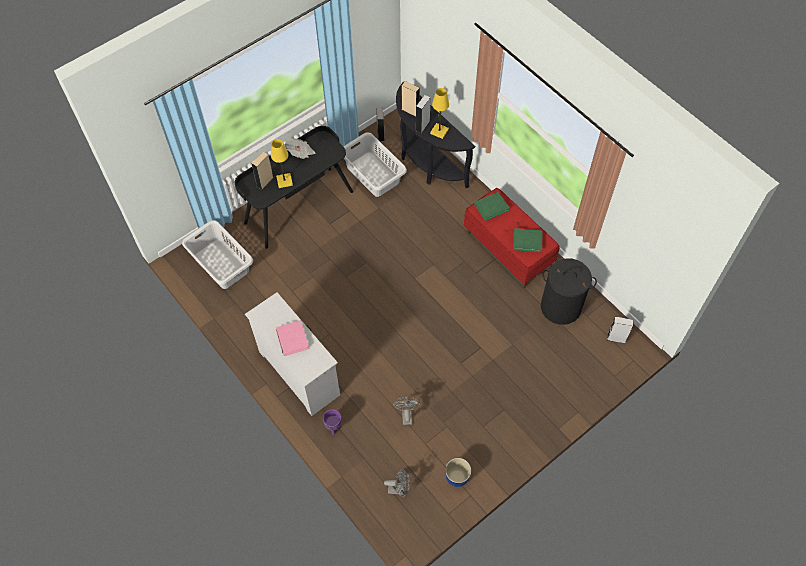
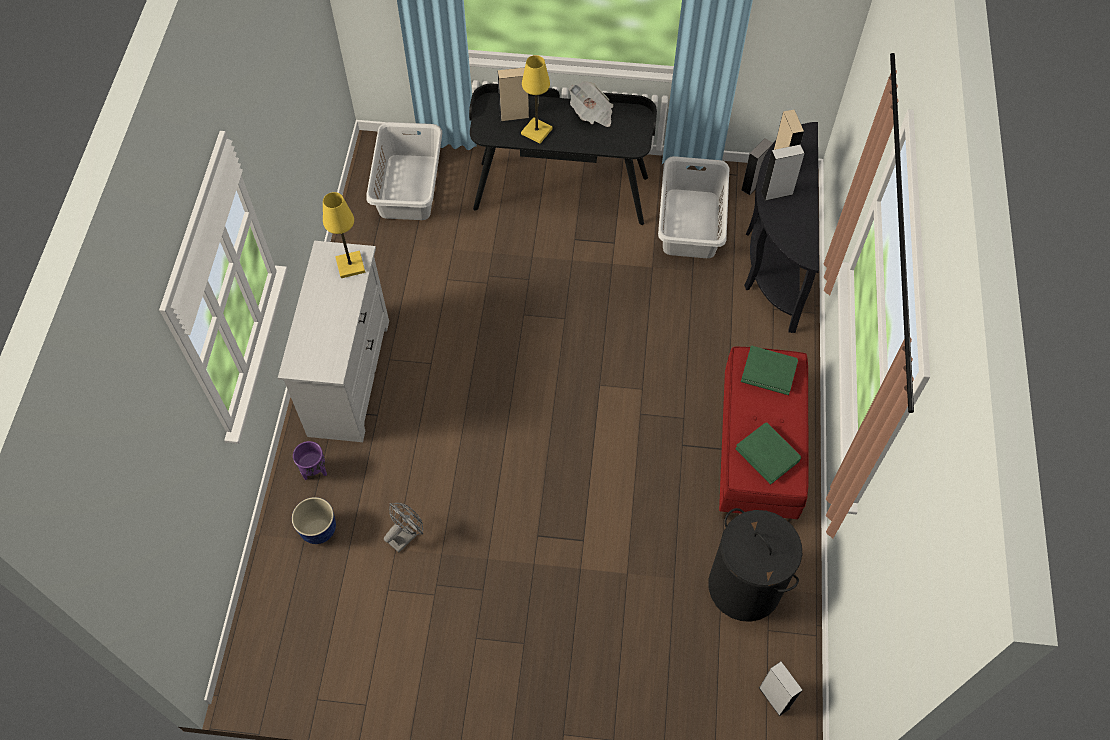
camera: 45 degrees right, 0 degrees up
pink book [276,320,309,356] -> none
grey fan [384,469,410,498] -> none
yellow table lamp [430,88,449,139] -> yellow table lamp moved to [323,192,365,278]
planter [445,458,471,487] -> planter moved to [292,497,336,544]

